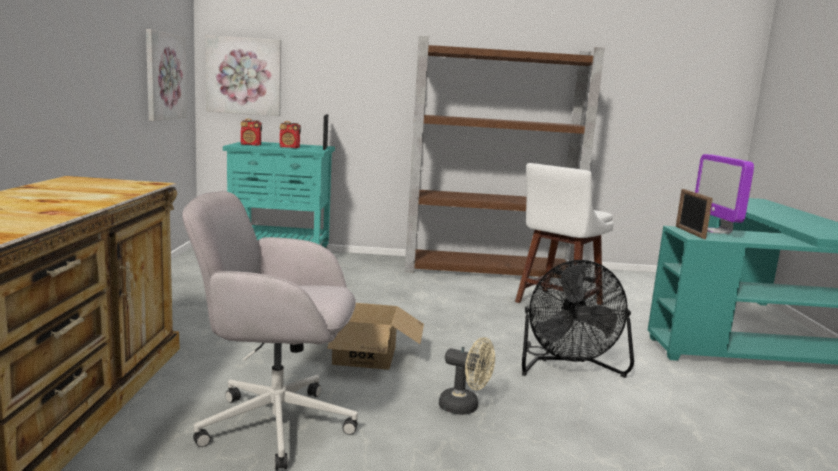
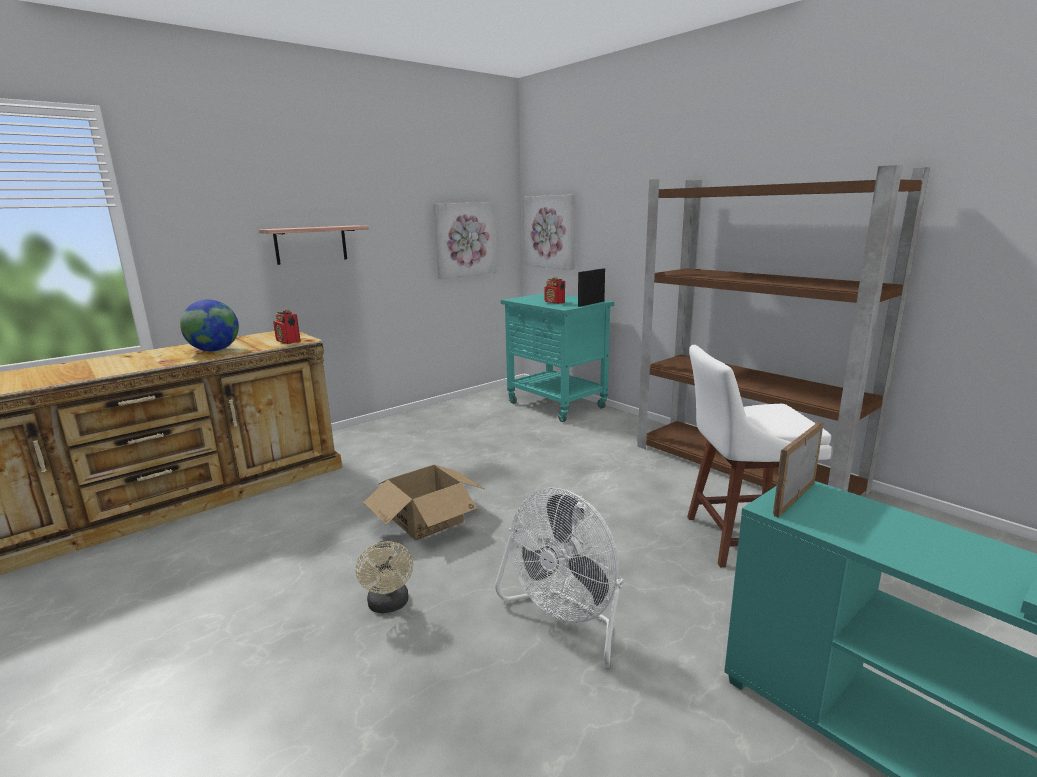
camera: 50 degrees right, 5 degrees up
grey office chair [182,191,358,470] -> none
radio [241,119,262,146] -> radio moved to [273,309,301,344]
black fan [522,260,634,378] -> white fan [495,488,624,668]
monitor [695,154,754,234] -> none
none -> globe [180,300,239,352]
none -> shelf [259,226,369,265]

